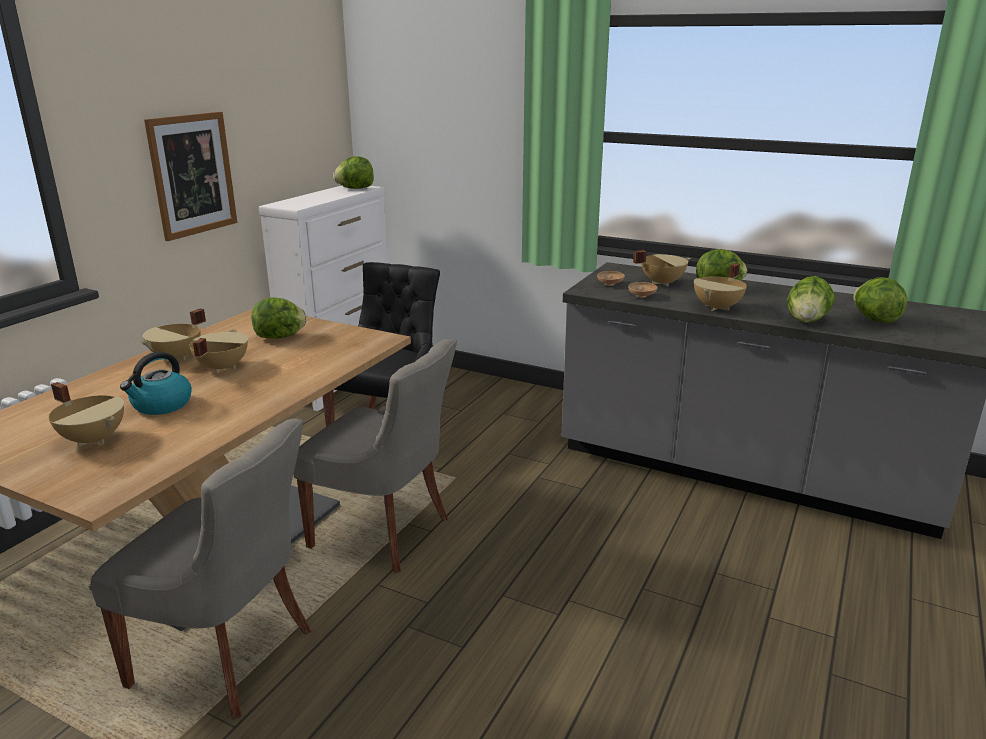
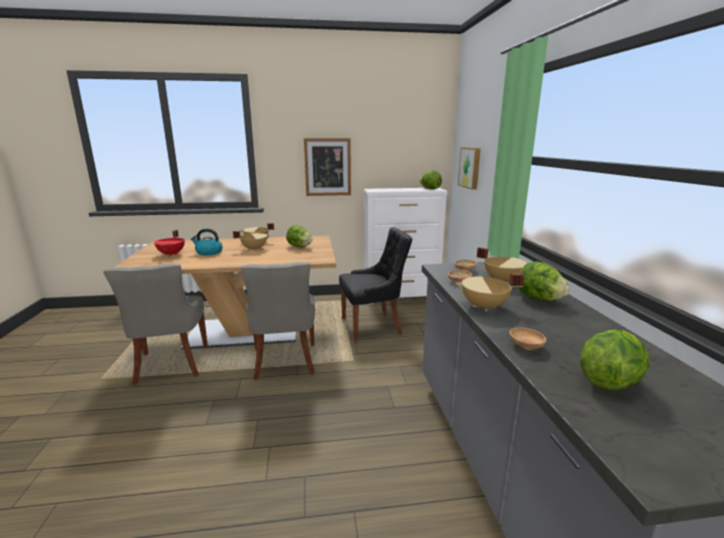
camera: 55 degrees right, 5 degrees down
beige cooking pot [48,382,124,447] -> red cooking pot [154,230,185,256]
lettuce [787,276,835,323] -> brown bowl [509,328,546,350]
none -> picture [458,147,481,190]

